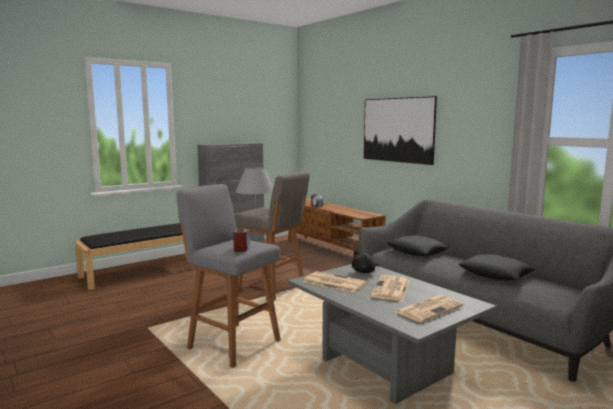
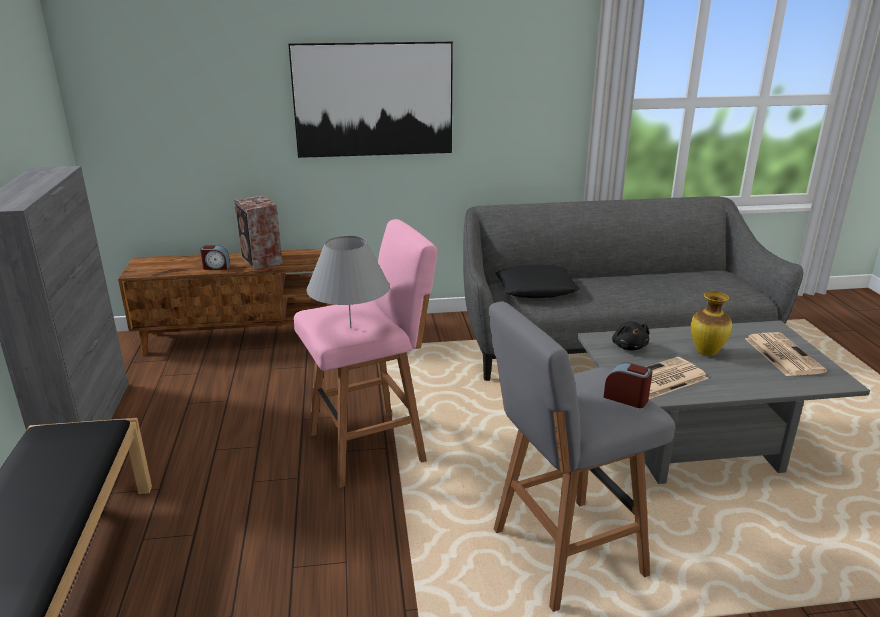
camera: 60 degrees left, 15 degrees up
grey stool [234,172,310,300] -> pink stool [294,219,437,488]
newspaper [370,275,410,301] -> vase [691,291,732,356]
black pillow [458,254,536,280] -> none
none -> speaker [234,195,283,270]

